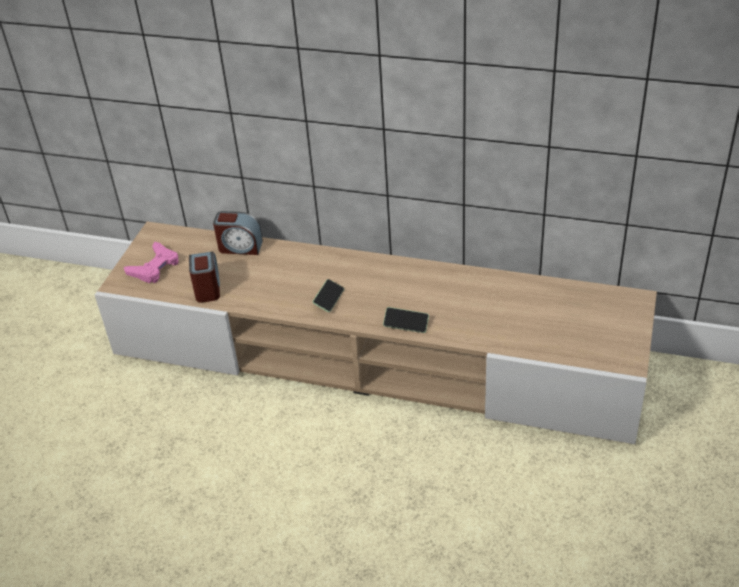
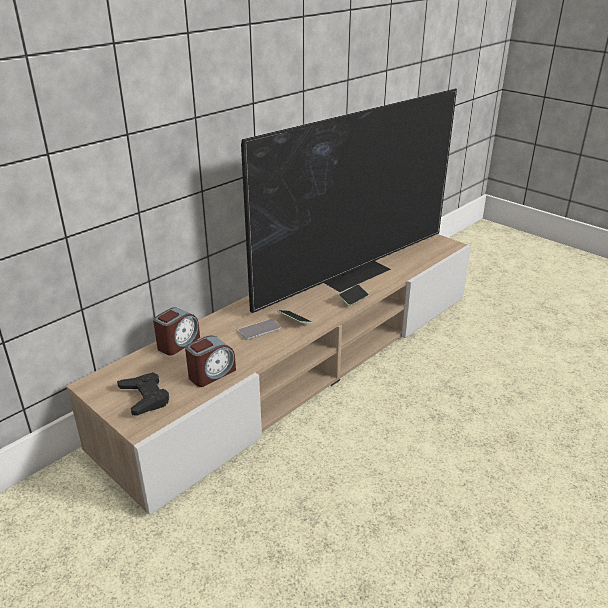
camera: 65 degrees left, 10 degrees down
pink game controller [124,242,179,283] -> black game controller [117,372,169,415]
alarm clock [189,251,220,303] -> alarm clock turned 120 degrees clockwise [185,336,236,387]
none -> phone [238,319,281,340]
none -> television [241,89,457,313]

